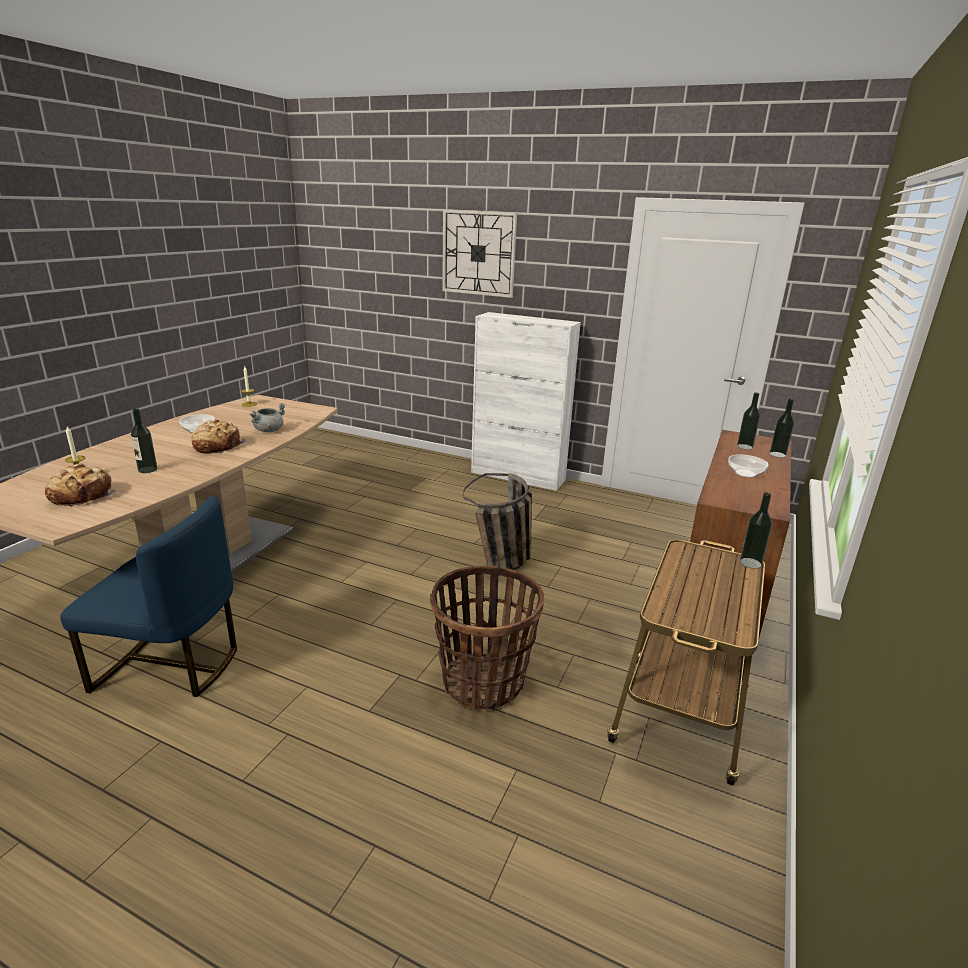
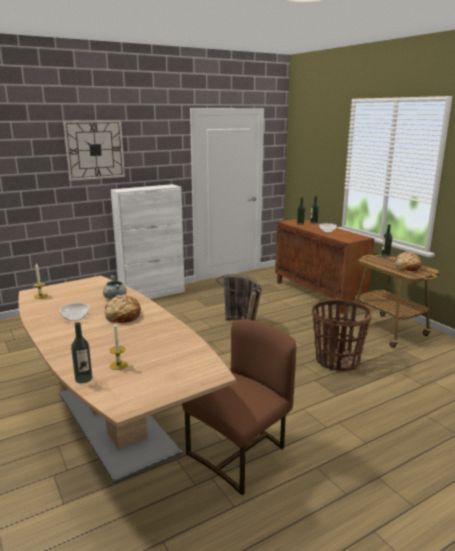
camera: 55 degrees left, 5 degrees down
bread [45,463,116,507] -> bread moved to [395,251,422,271]
blue chair [60,496,237,697] -> brown chair [182,319,296,495]
bottle [131,408,157,473] -> bottle moved to [71,322,92,383]

